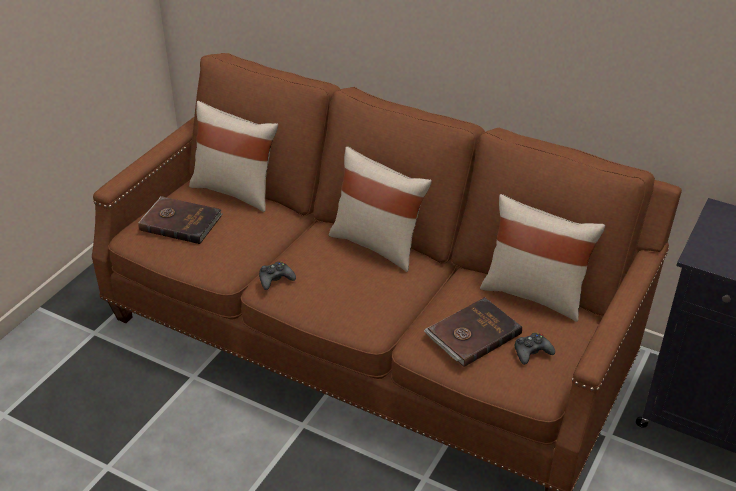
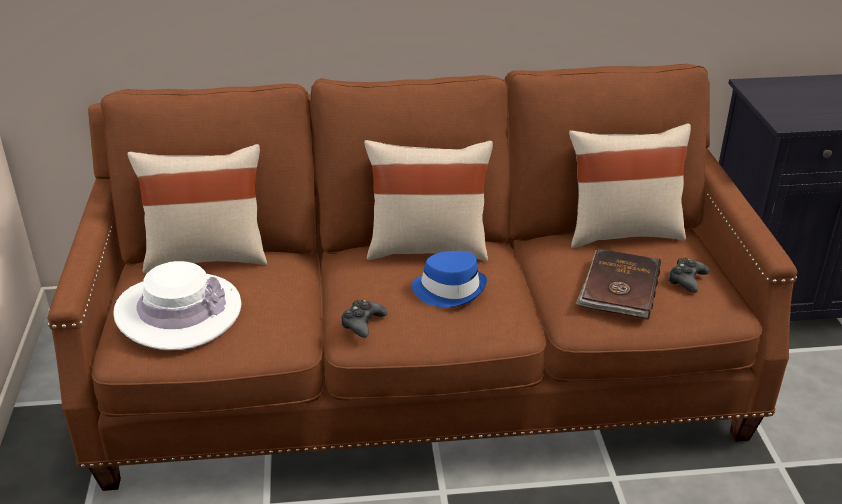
camera: 35 degrees left, 5 degrees down
brown book [138,196,222,244] -> white hat [113,261,241,350]
none -> blue hat [412,251,487,307]

